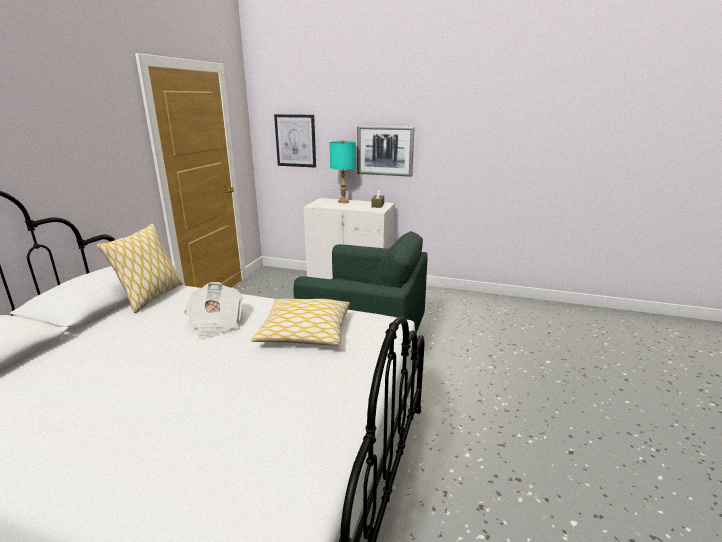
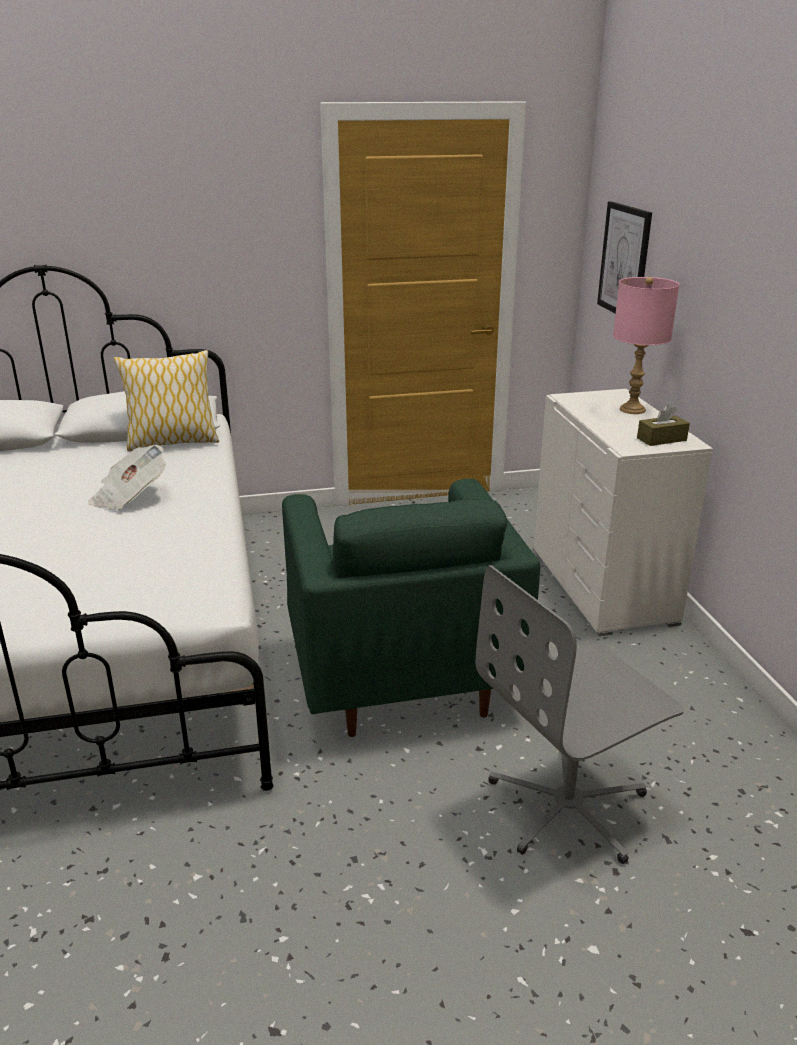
camera: 60 degrees right, 5 degrees up
pillow [251,299,350,346] -> none
turquoise table lamp [330,140,356,203] -> pink table lamp [613,277,679,414]
picture [357,126,414,177] -> none
none -> grey office chair [476,565,684,864]

